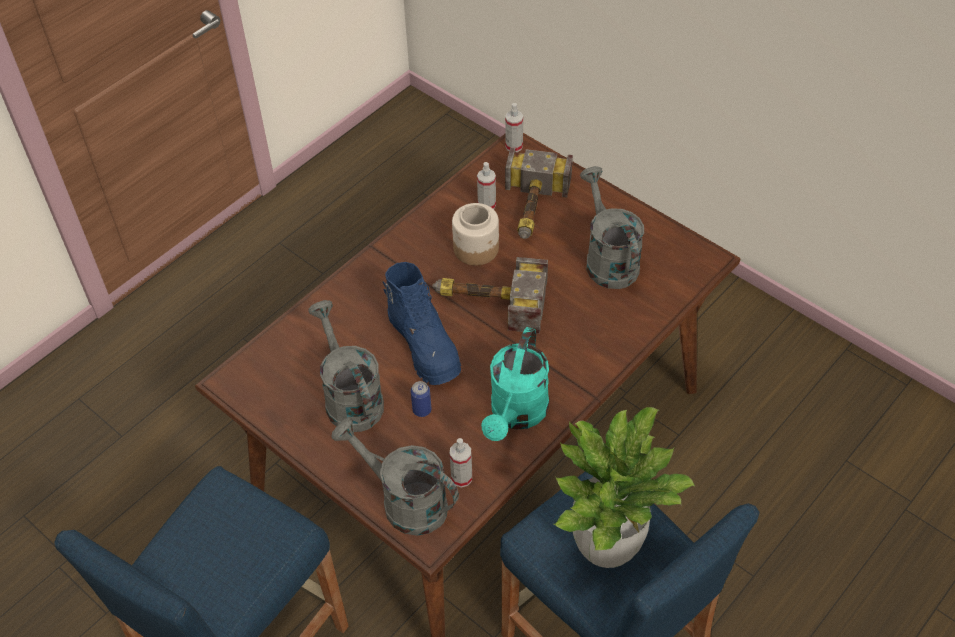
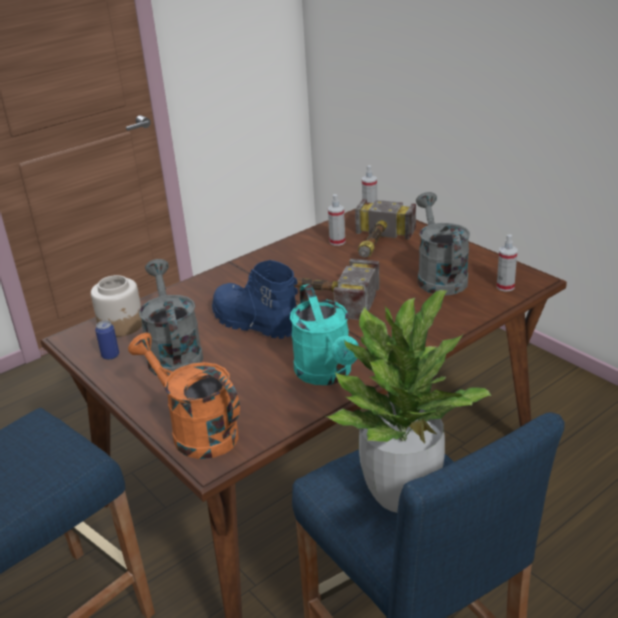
camera: 10 degrees right, 20 degrees down
grey watering can [331,418,459,536] -> orange watering can [128,333,240,459]
blue boot [383,262,461,385] -> blue boot turned 150 degrees clockwise [212,260,298,339]
can [411,381,431,417] -> can moved to [95,320,119,360]
spray bottle [450,438,472,487] -> spray bottle moved to [497,235,517,292]
jar [452,203,499,266] -> jar moved to [91,275,142,337]
turquoise watering can [481,327,549,441] -> turquoise watering can turned 45 degrees counterclockwise [290,284,359,385]

